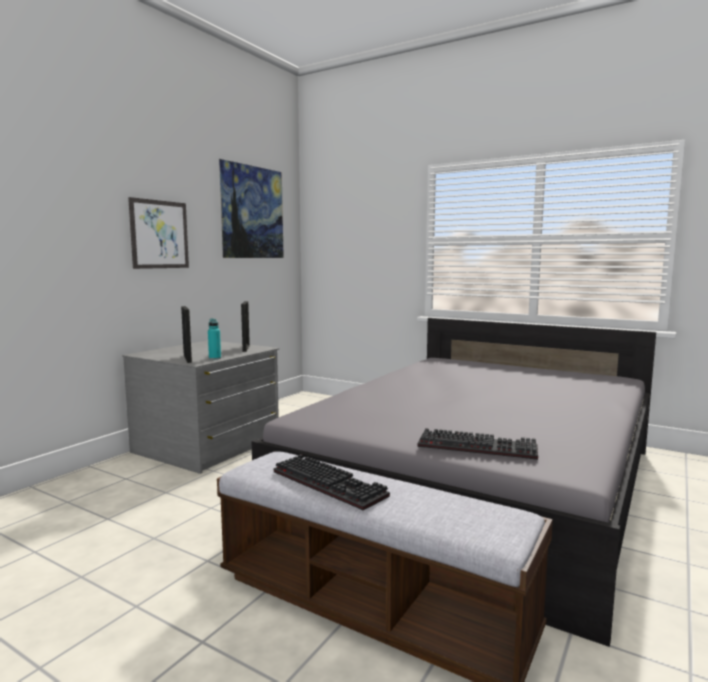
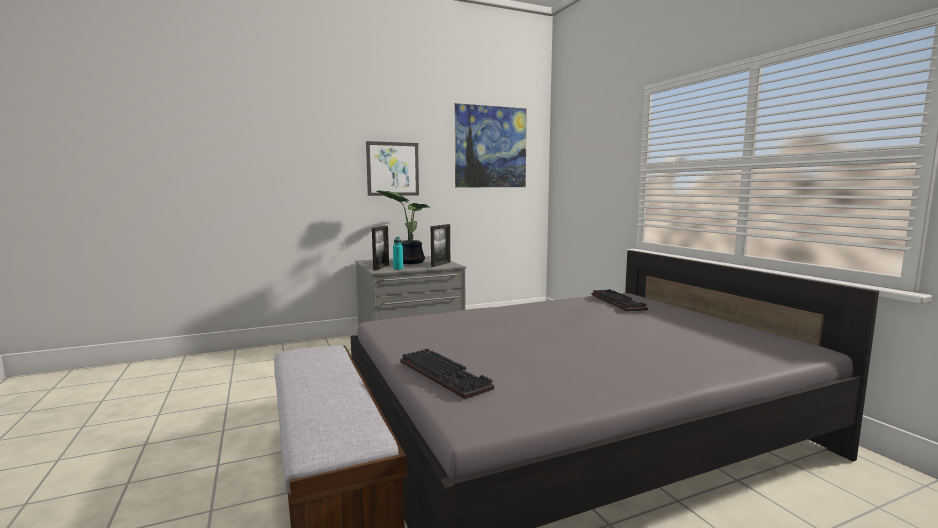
camera: 35 degrees right, 0 degrees up
keyboard [274,454,390,510] -> keyboard moved to [592,289,648,312]
none -> potted plant [376,190,429,264]

